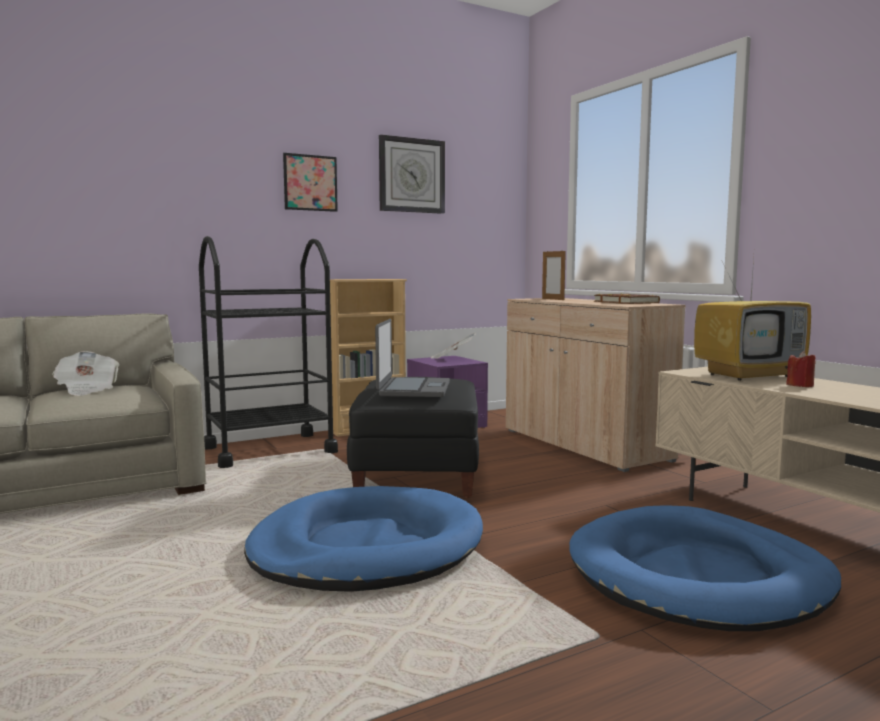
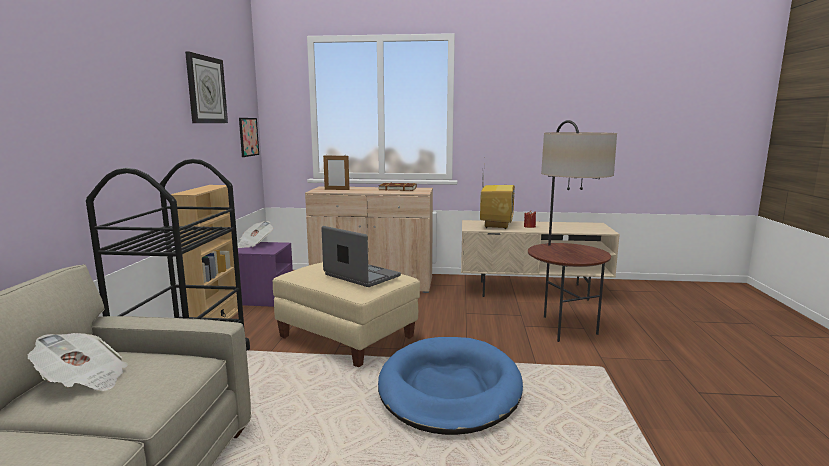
camera: 55 degrees left, 5 degrees up
picture [283,153,338,212] -> picture moved to [239,118,259,157]
black ottoman [347,377,479,498] -> beige ottoman [273,262,420,368]
blue dog bed [569,505,841,631] -> floor lamp [528,120,617,342]

